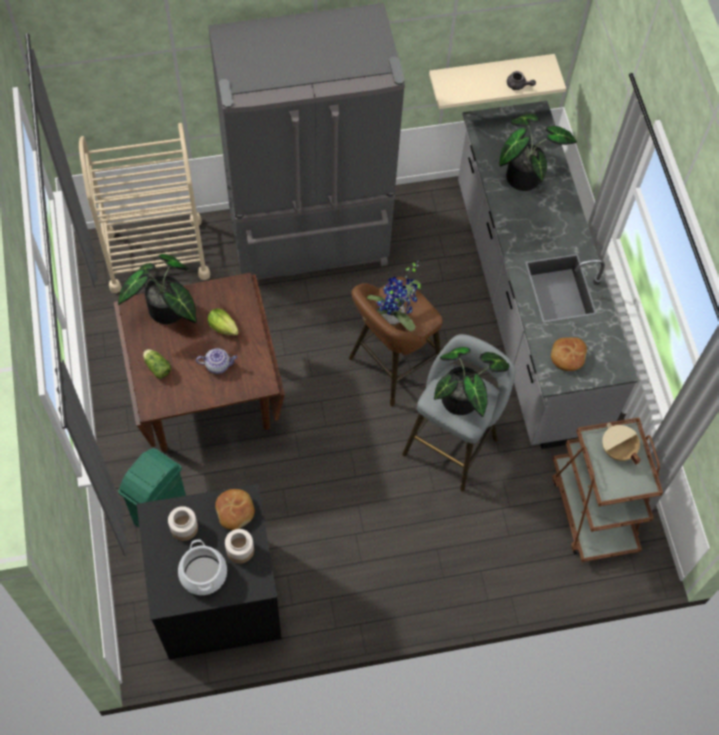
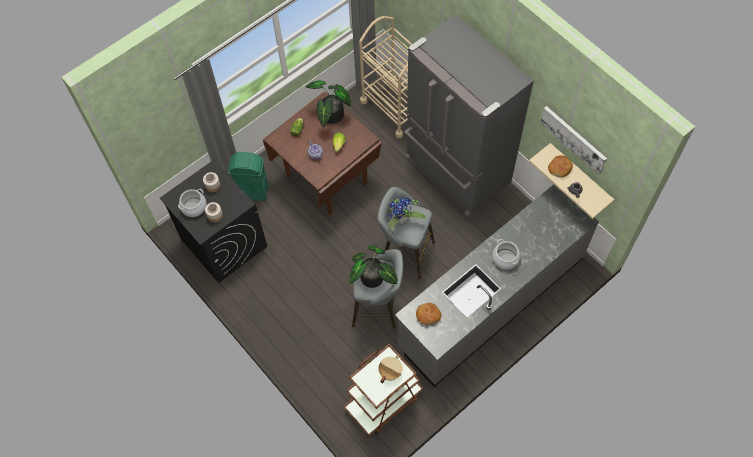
camera: 65 degrees right, 0 degrees up
bread [215,489,255,530] -> bread moved to [548,155,573,177]
brown stool [349,277,443,406] -> grey stool [377,187,435,279]
potted plant [499,114,577,191] -> none
none -> cooking pot [492,239,520,270]
none -> picture [540,106,607,174]

